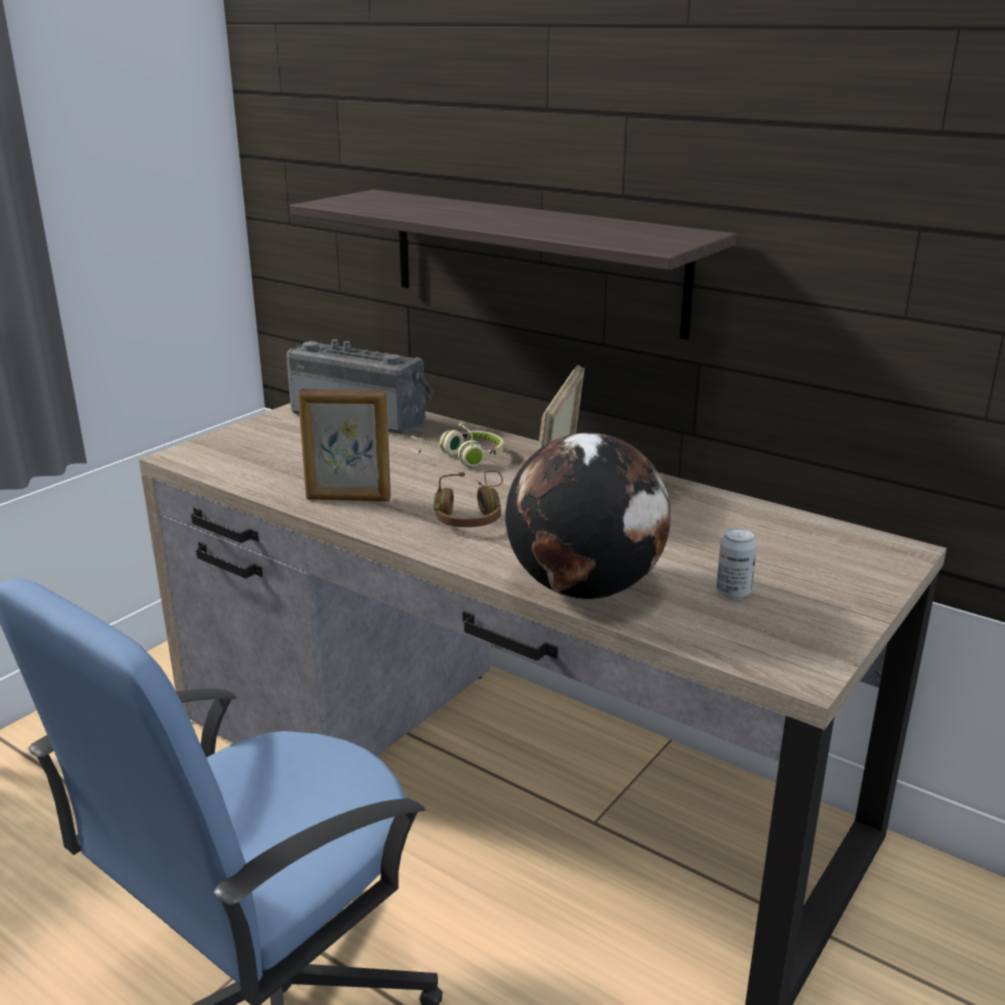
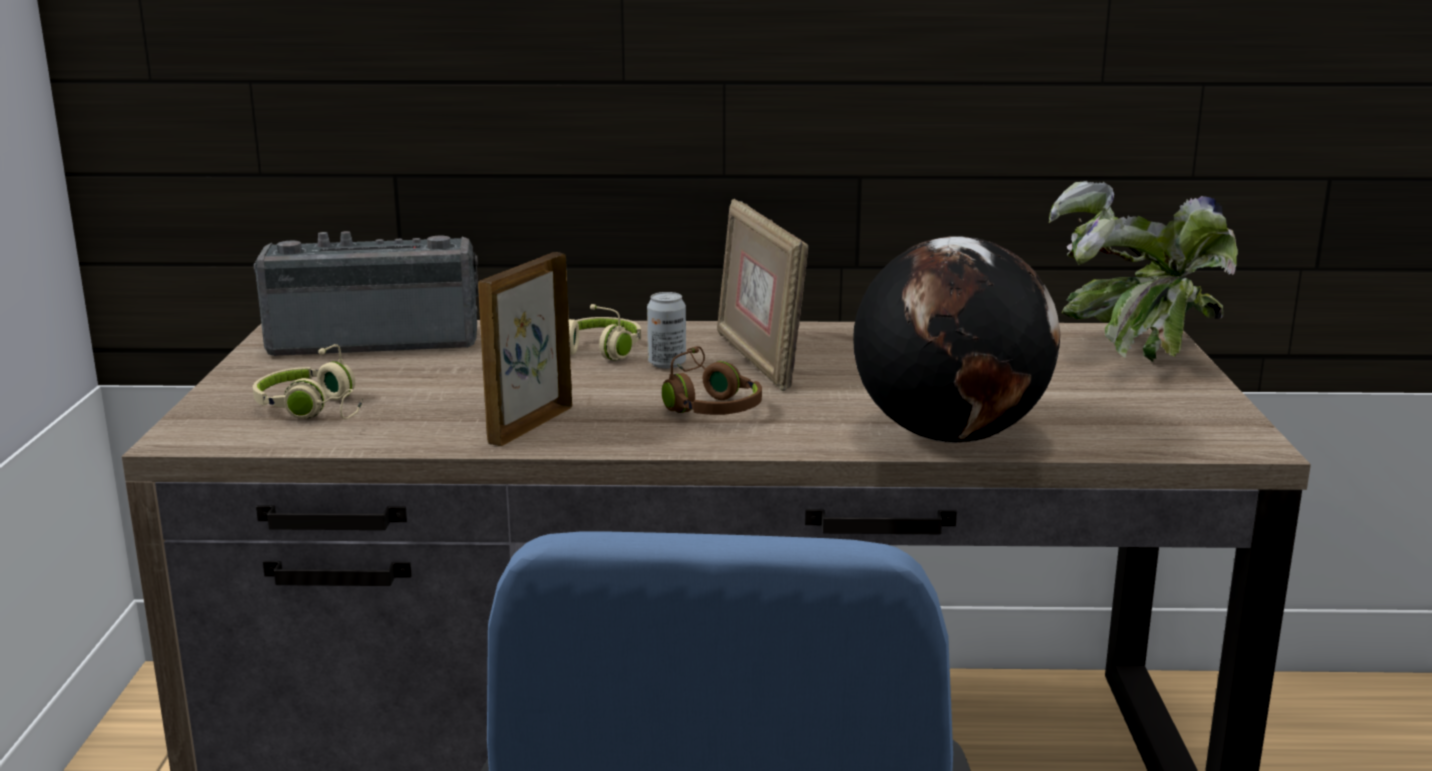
camera: 35 degrees left, 5 degrees down
shelf [290,190,737,340] -> none
picture frame [298,388,391,501] -> picture frame turned 150 degrees clockwise [478,252,572,446]
can [716,528,757,599] -> can moved to [647,292,686,369]
none -> beige headphones [253,344,363,419]
none -> potted plant [1049,181,1238,362]

